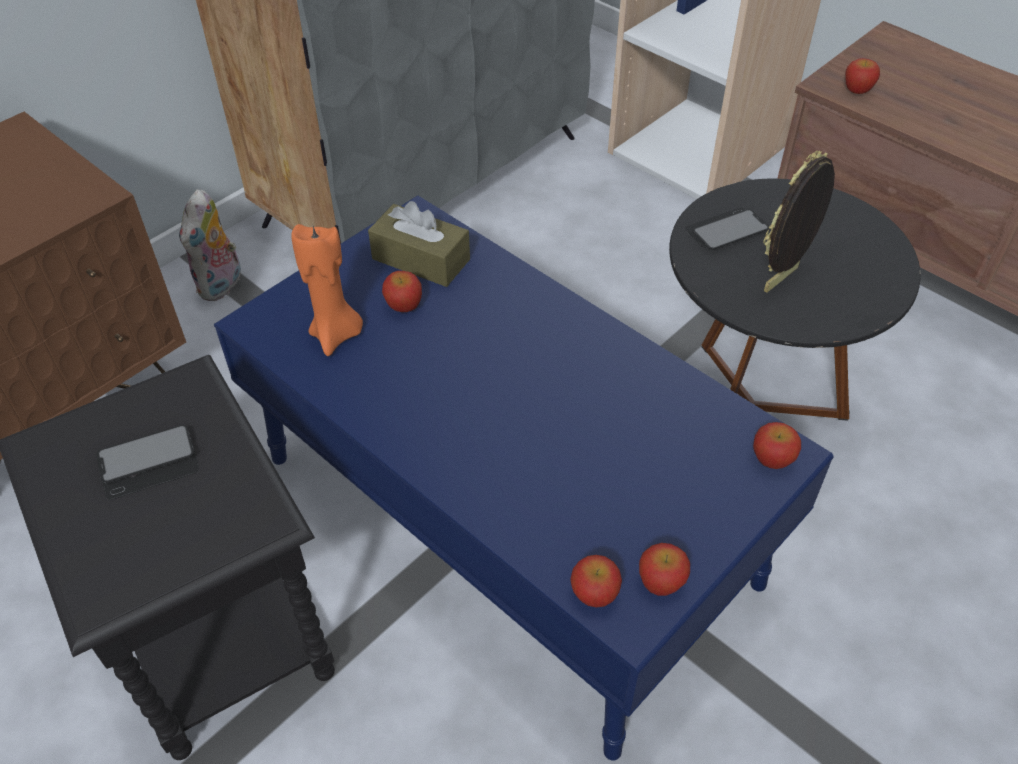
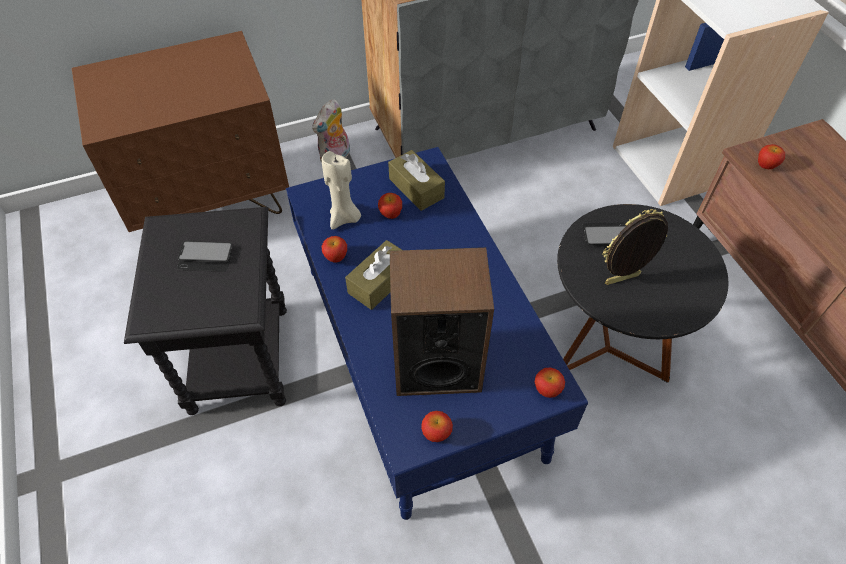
camera: 25 degrees right, 5 degrees up
orange candle [291,224,363,356] -> beige candle [322,151,361,230]
apple [570,555,622,607] -> apple moved to [322,236,347,263]
none -> brown tissue box [345,240,402,310]
none -> speaker [390,247,494,396]

